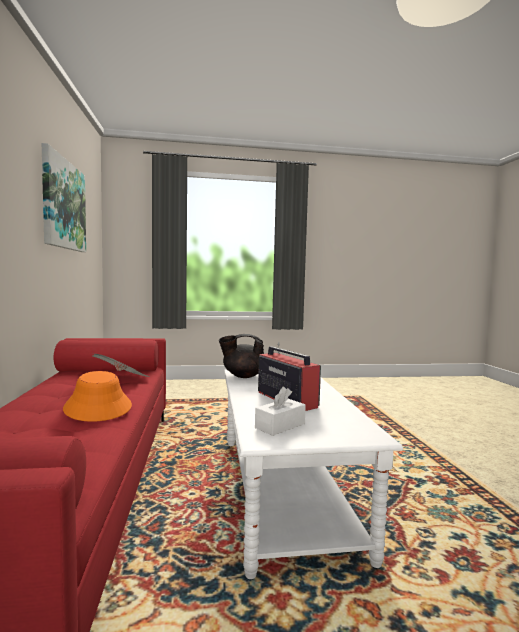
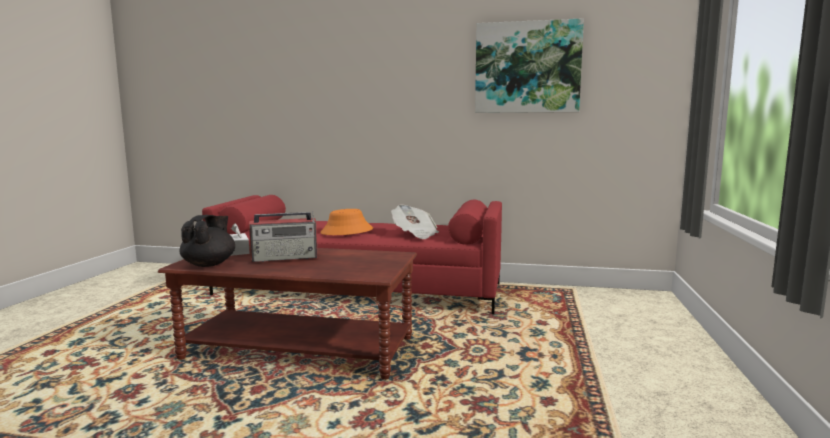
camera: 110 degrees right, 5 degrees up
black teapot [219,334,264,378] -> black teapot moved to [179,215,235,267]
white coffee table [224,369,403,579] -> brown coffee table [158,245,417,380]

